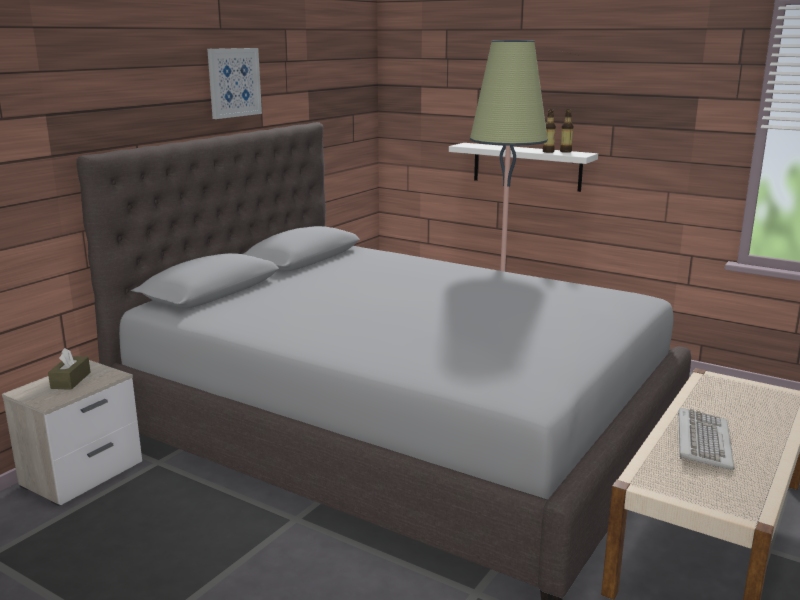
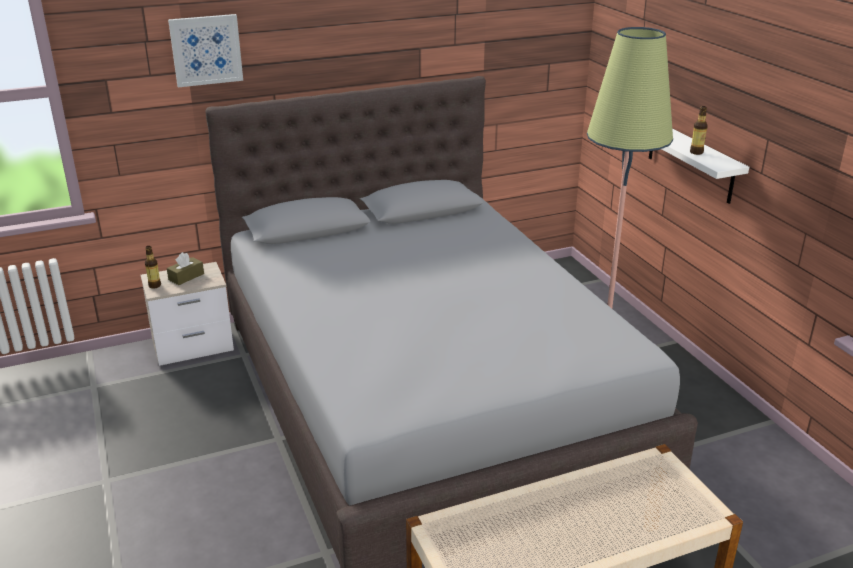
camera: 35 degrees right, 10 degrees up
picture [207,48,262,119] -> picture moved to [168,14,243,87]
bottle [560,109,573,153] -> bottle moved to [145,246,161,288]
keyboard [678,408,734,470] -> none

